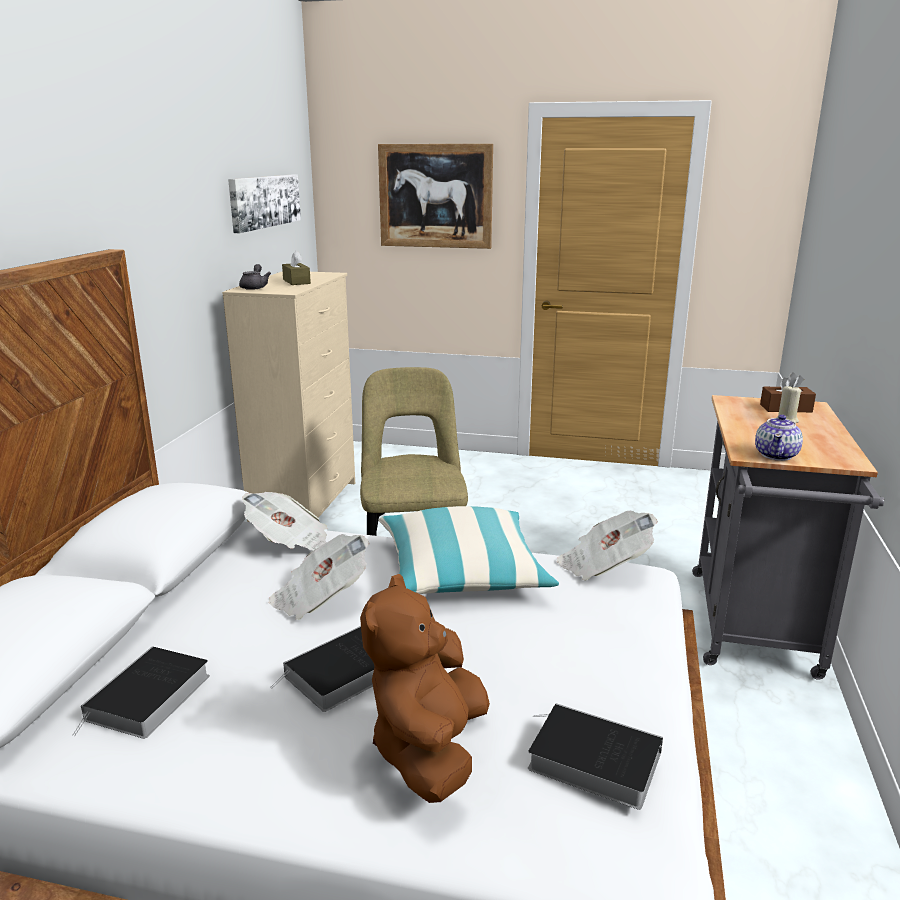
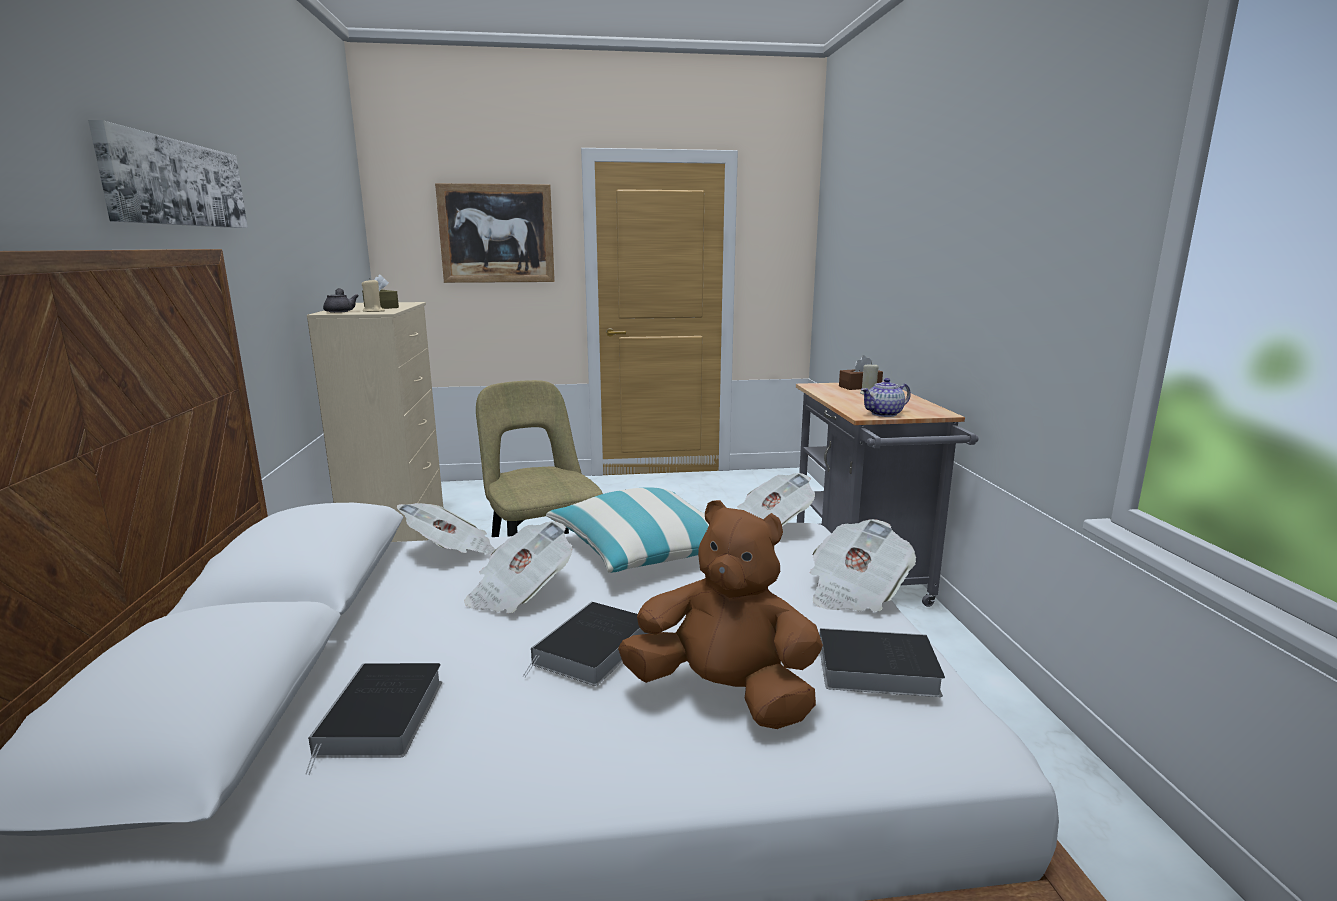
camera: 20 degrees left, 5 degrees down
picture [228,174,301,233] -> picture moved to [88,120,248,228]
brown plush toy [360,574,490,803] -> brown plush toy turned 120 degrees clockwise [618,500,823,729]
teapot [755,415,803,461] -> teapot turned 60 degrees clockwise [861,378,911,417]
none -> beige candle [362,278,385,312]
none -> newspaper [810,519,916,612]

